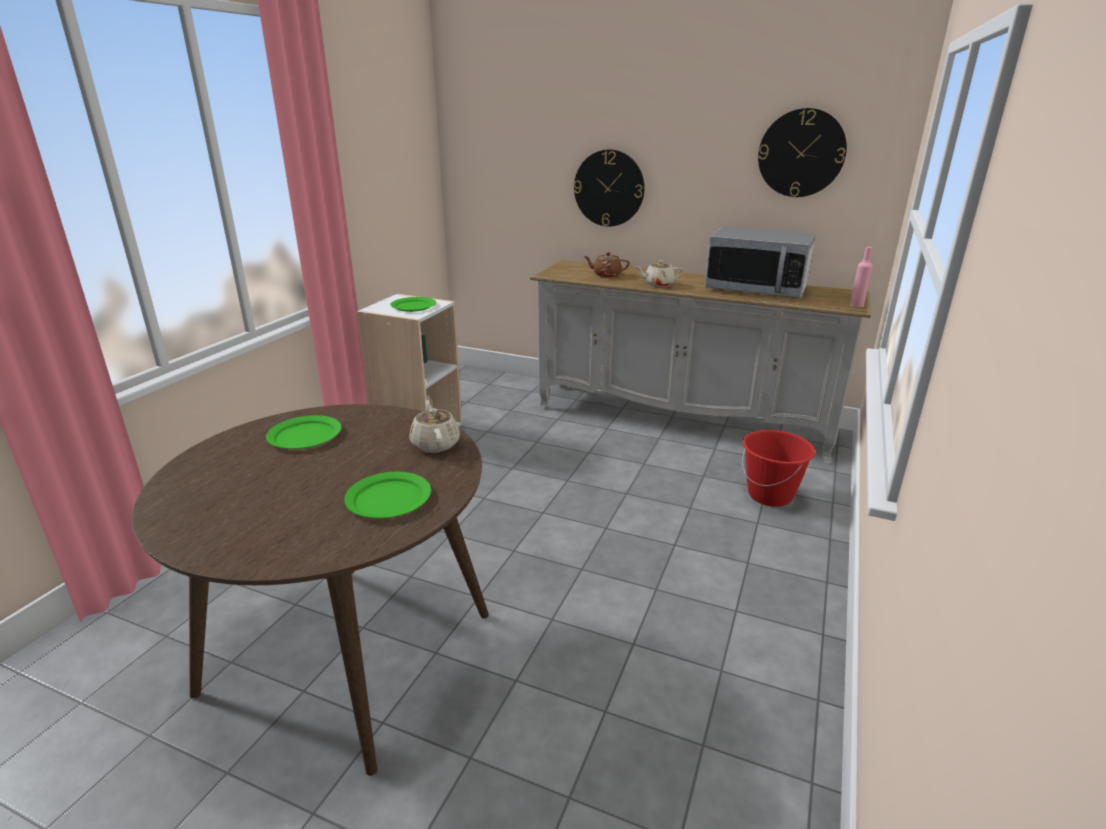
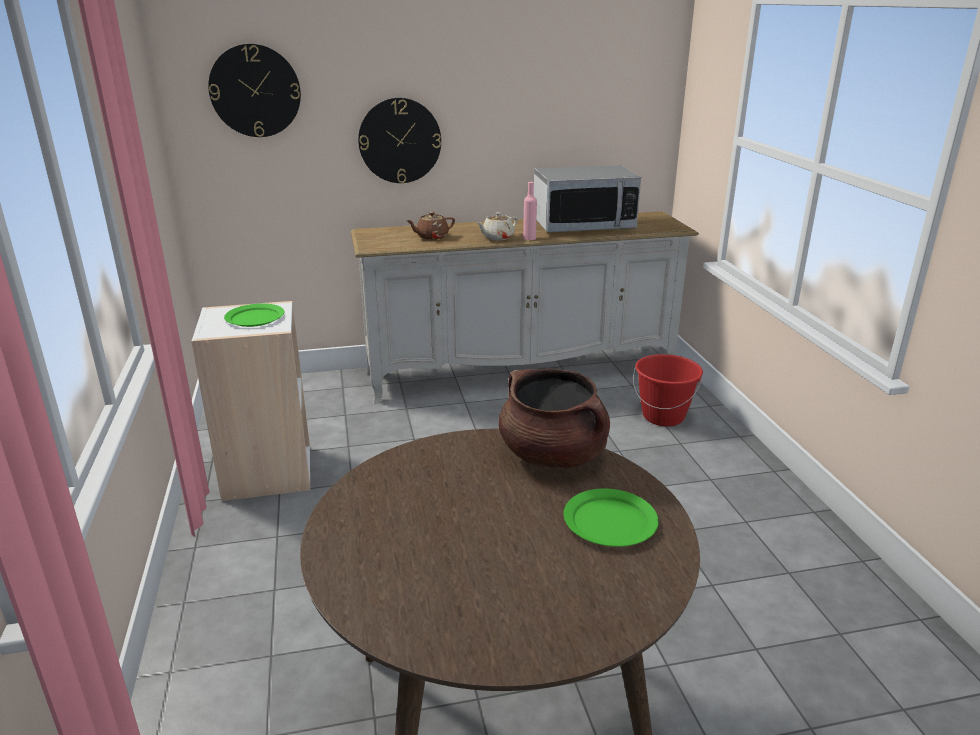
camera: 35 degrees left, 0 degrees up
green plate [266,415,342,449] -> none
beige teapot [409,400,460,453] -> brown cooking pot [498,369,610,468]
wall clock [758,108,847,197] -> wall clock moved to [208,44,301,137]
pink bottle [850,247,872,307] -> pink bottle moved to [523,182,537,240]

